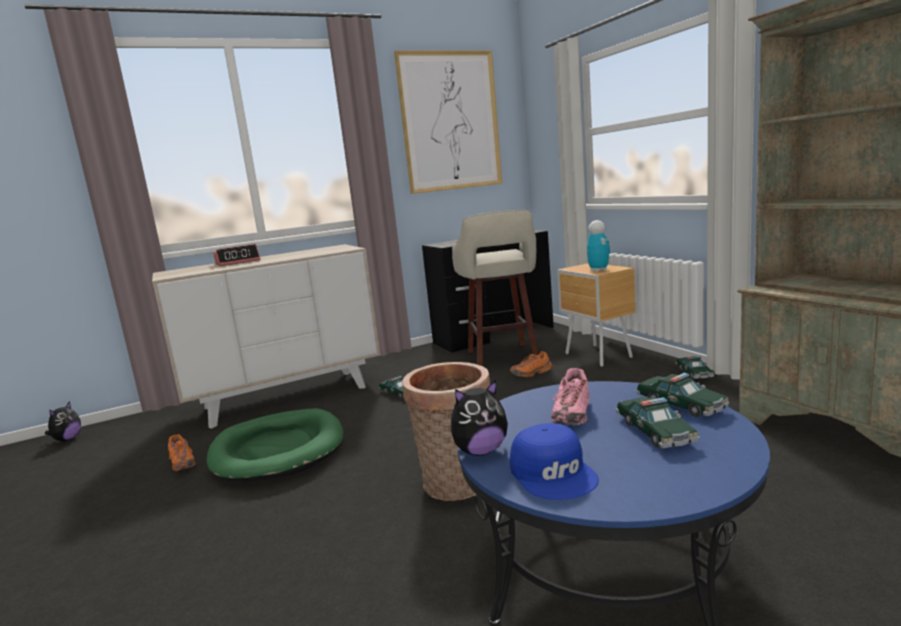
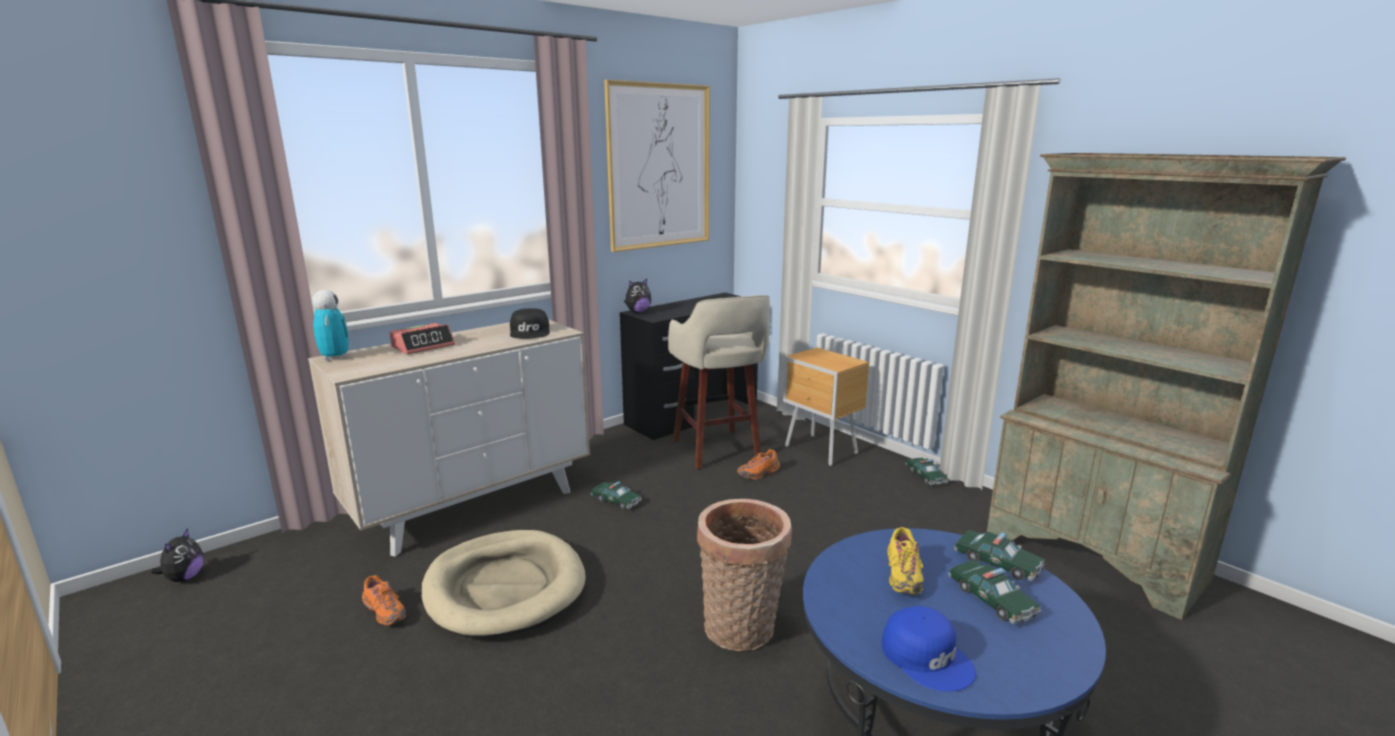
camera: 15 degrees left, 5 degrees up
green dog bed [207,408,343,482] -> beige dog bed [421,530,586,638]
plush toy [451,380,508,456] -> plush toy moved to [624,279,651,313]
pink shoe [551,368,590,425] -> yellow shoe [887,527,924,595]
toy robot [587,220,610,272] -> toy robot moved to [312,290,349,361]
none -> black cap [510,308,550,339]

